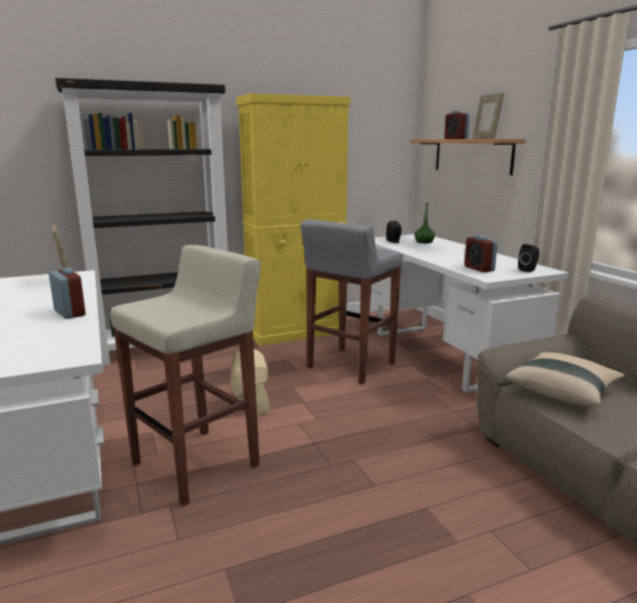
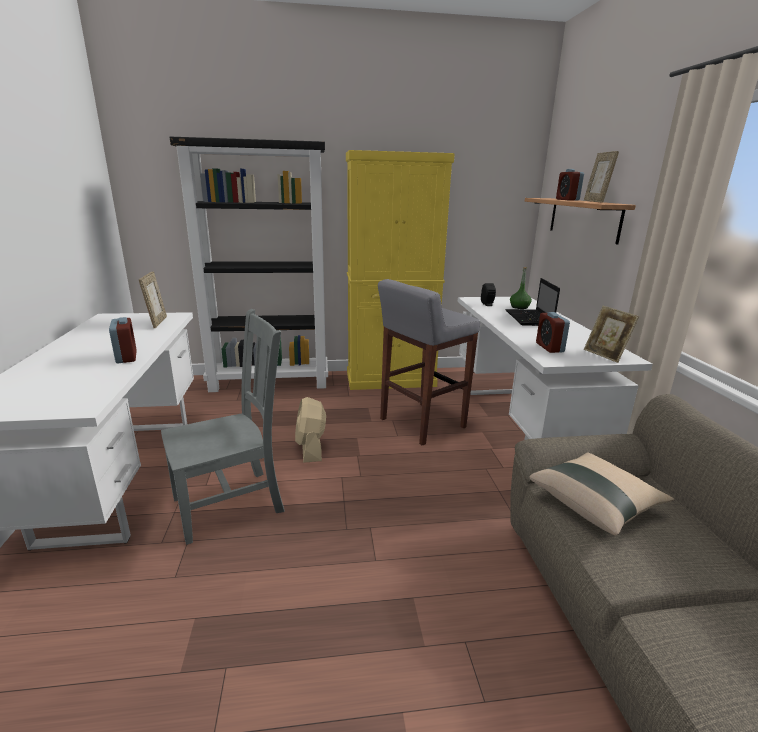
camera: 15 degrees right, 5 degrees up
beige stool [110,245,261,506] -> grey chair [161,309,285,545]
black speaker [518,244,539,272] -> picture frame [584,306,639,363]
none -> laptop [506,278,560,326]

